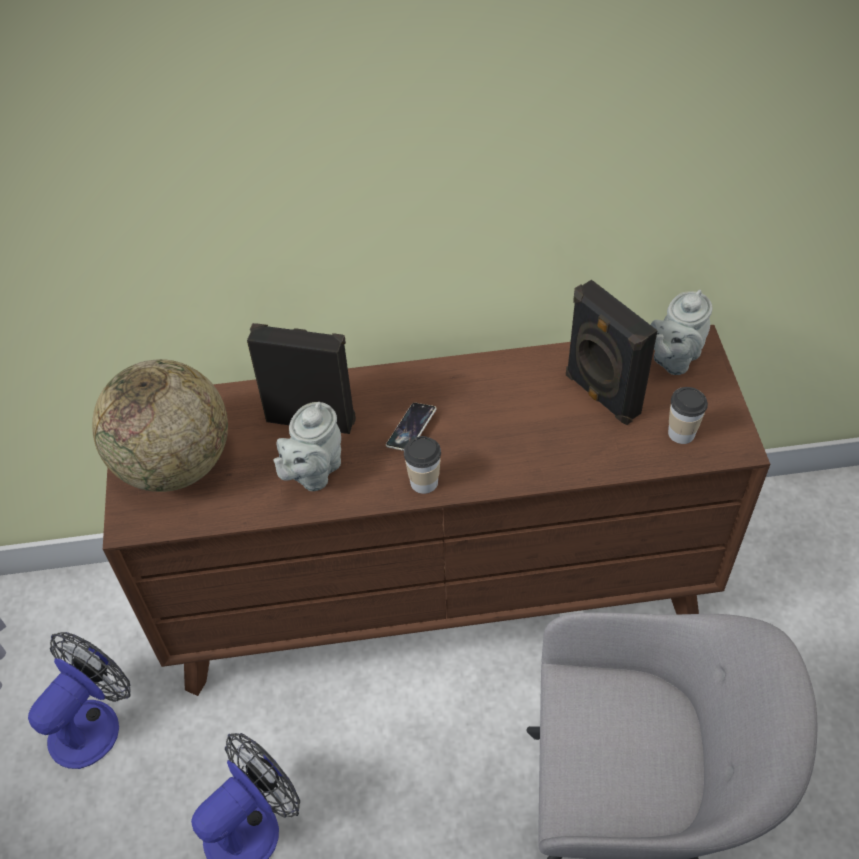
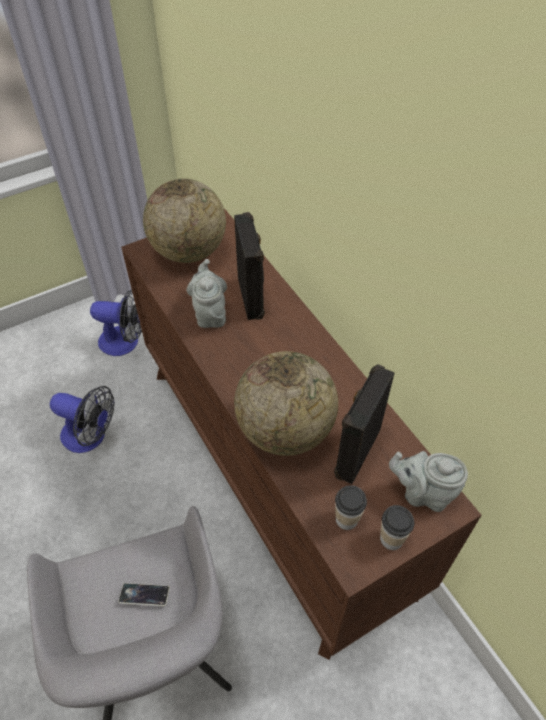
camera: 65 degrees right, 0 degrees up
grey teapot [273,402,341,491] -> grey teapot turned 75 degrees clockwise [187,259,227,328]
phone [386,403,437,451] -> phone moved to [118,583,170,606]
cup [404,436,441,494] -> cup moved to [380,505,414,550]
none -> globe [234,351,338,456]

